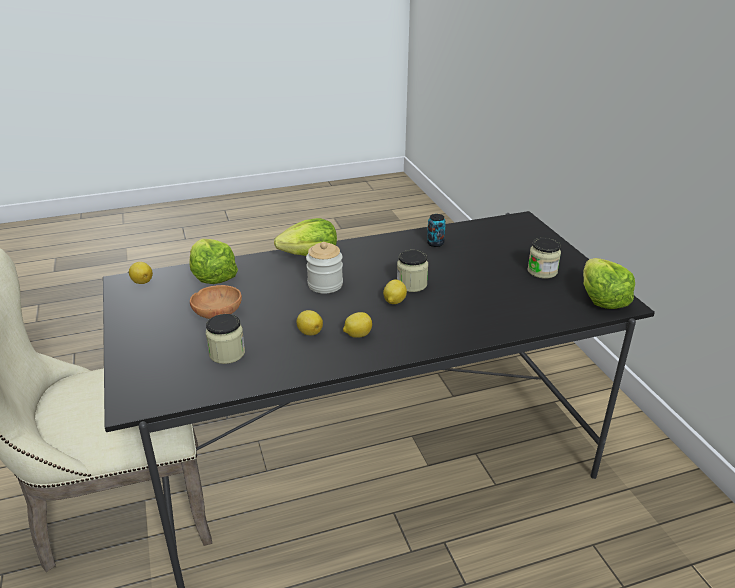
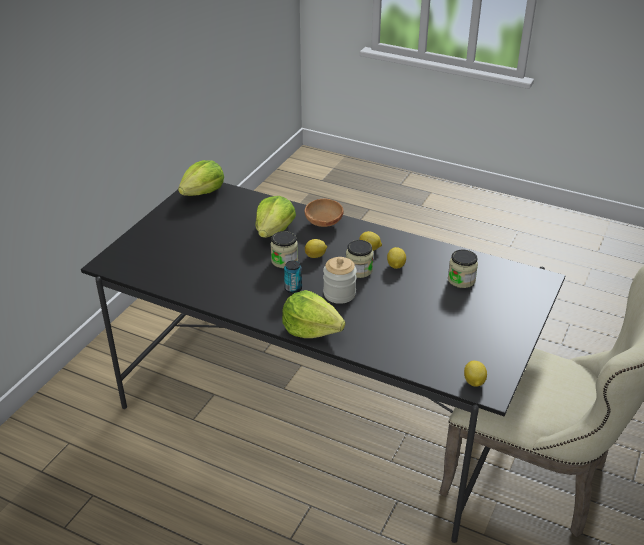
camera: 135 degrees left, 5 degrees up
lettuce [190,239,238,284] -> lettuce moved to [255,196,296,238]
brown bowl [190,285,242,319] -> brown bowl moved to [305,199,344,227]
can [427,214,446,247] -> can moved to [284,260,302,293]
jar [527,238,561,279] -> jar moved to [346,240,374,278]

